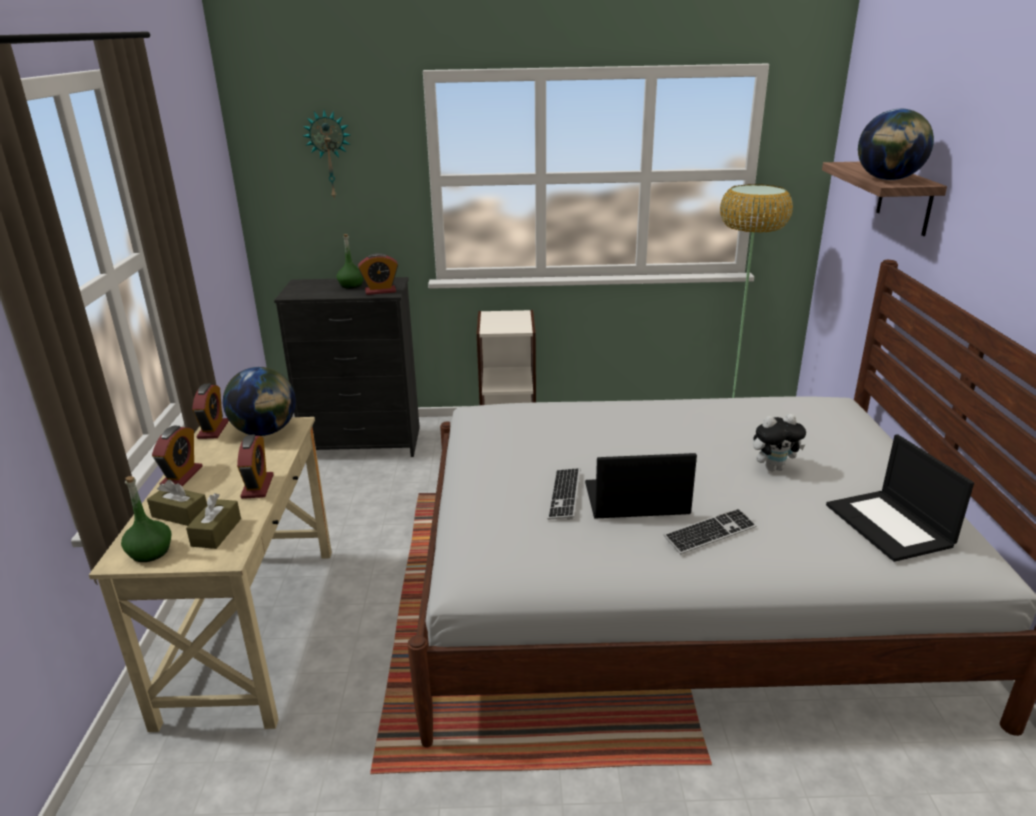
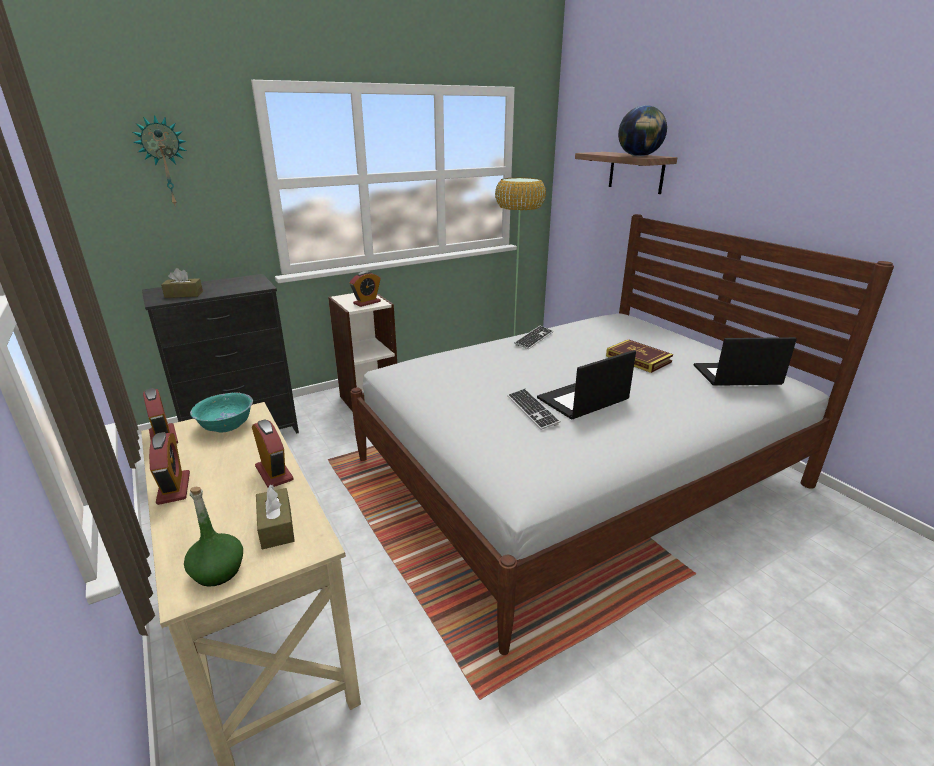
camera: 30 degrees left, 0 degrees up
brown tissue box [147,479,207,526] -> brown tissue box moved to [161,268,203,298]
globe [223,367,296,436] -> turquoise bowl [190,392,253,432]
green bottle [337,234,363,289] -> none
alarm clock [358,253,398,295] -> alarm clock moved to [349,271,381,307]
keyboard [664,508,757,554] -> keyboard moved to [514,326,553,349]
plush toy [753,414,806,471] -> book [606,339,673,373]
laptop [826,434,974,562] -> laptop turned 135 degrees clockwise [694,337,797,386]

